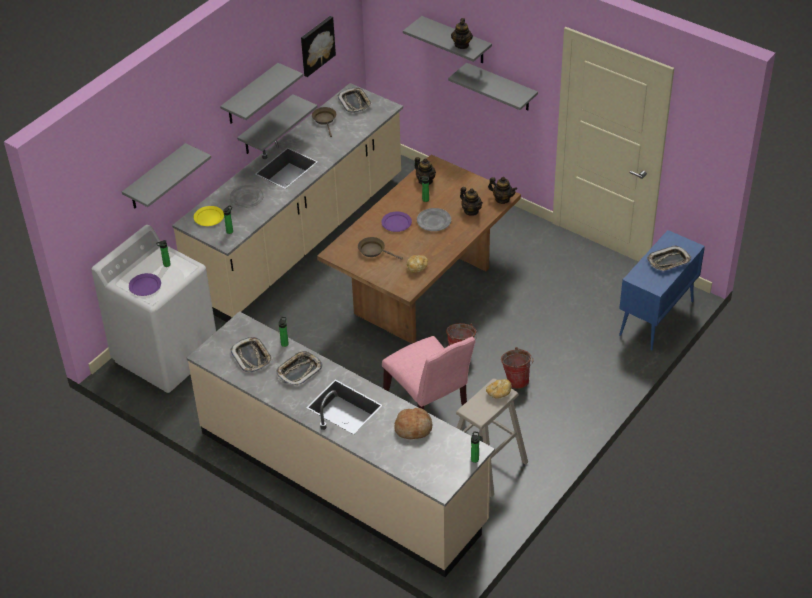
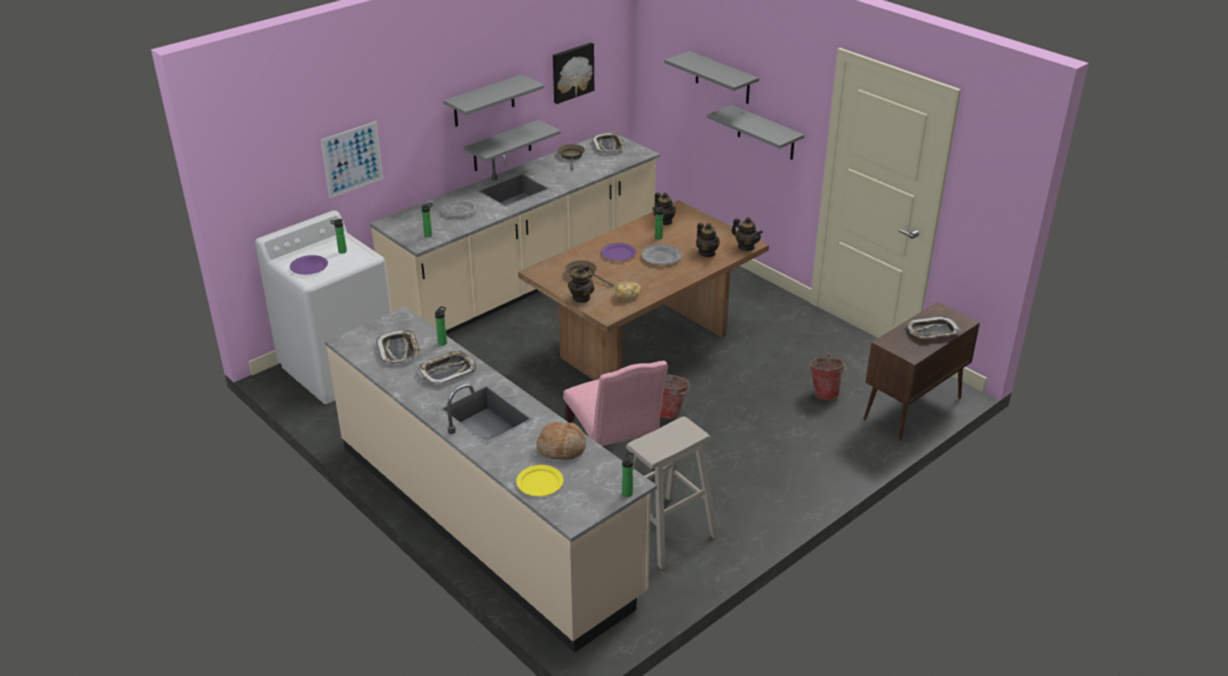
camera: 10 degrees right, 10 degrees down
grey shelf [122,143,211,209] -> picture [321,121,384,198]
yellow plate [194,206,224,226] -> yellow plate moved to [516,465,563,496]
teapot [451,18,473,49] -> teapot moved to [568,265,594,303]
bread [486,379,512,399] -> none
bucket [501,347,534,389] -> bucket moved to [809,354,847,400]
blue cabinet [619,230,705,351] -> brown cabinet [864,302,980,440]

